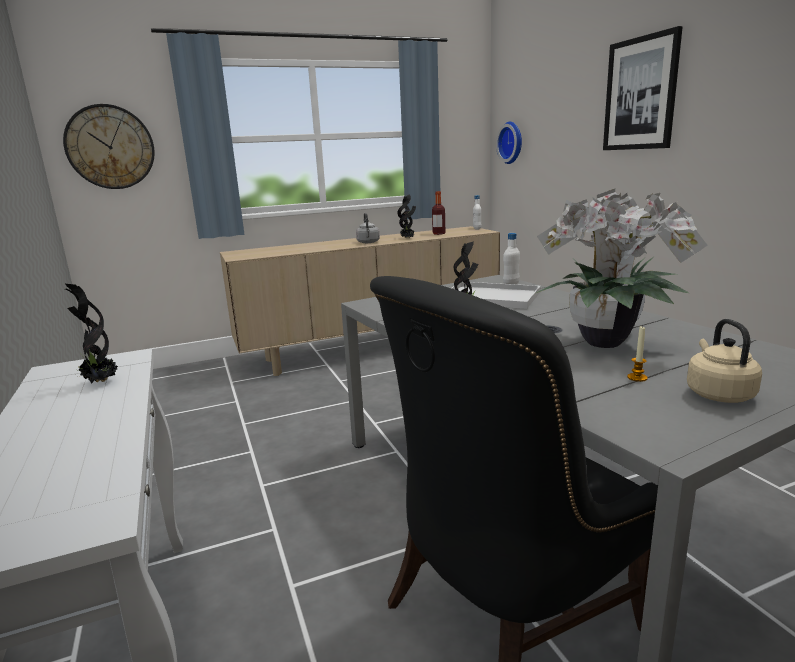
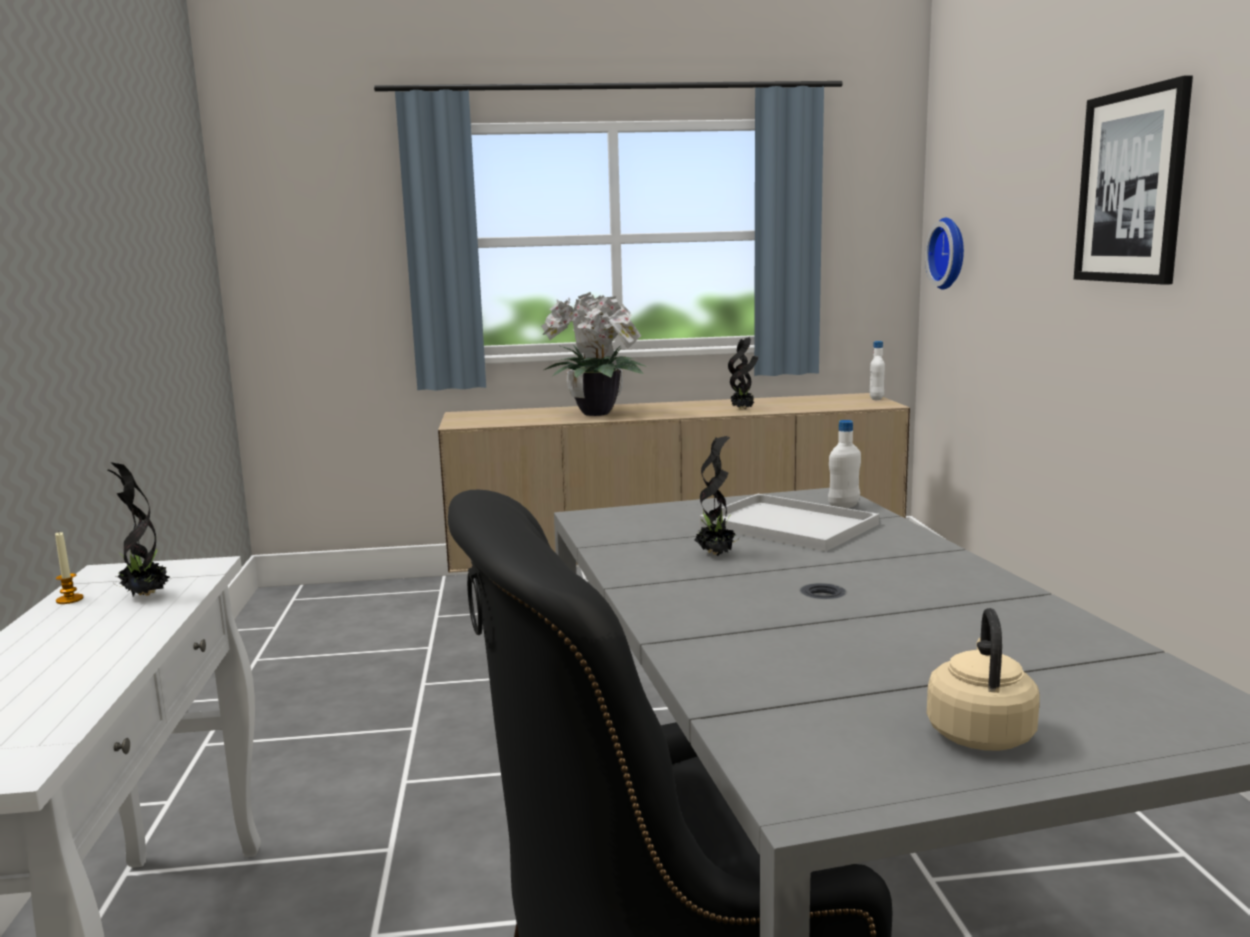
camera: 15 degrees right, 5 degrees down
wall clock [63,104,155,189] -> none
grey kettle [356,213,380,243] -> none
bottle [432,191,445,235] -> none
potted plant [536,189,708,348] -> potted plant moved to [541,292,647,416]
candle [627,325,648,382] -> candle moved to [55,532,84,604]

